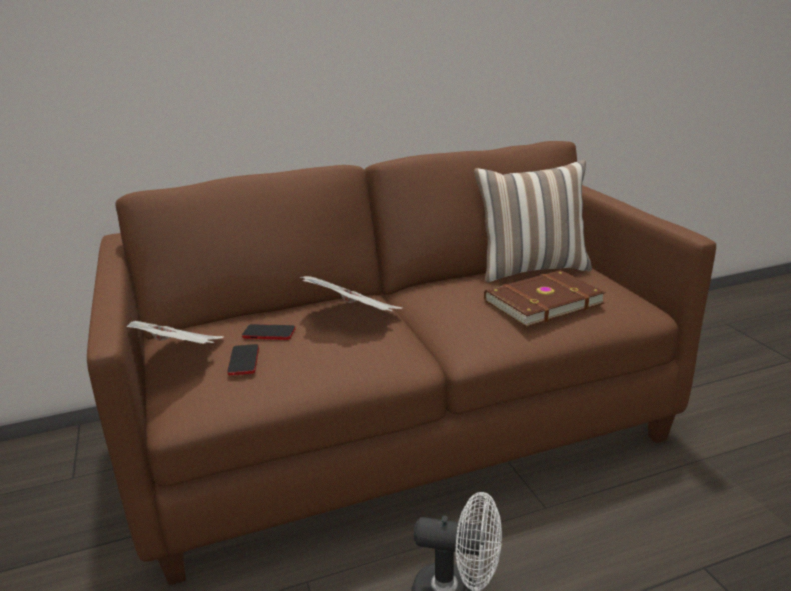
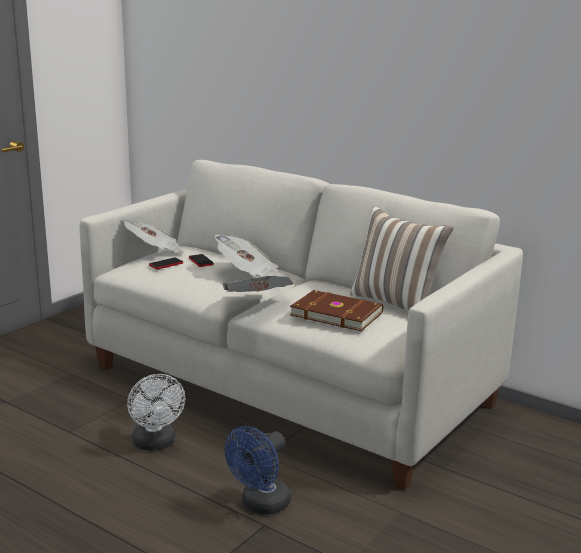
camera: 55 degrees right, 5 degrees down
brown sofa [87,141,716,585] -> white sofa [80,160,523,490]
none -> newspaper [223,276,294,292]
none -> blue fan [225,426,291,514]

